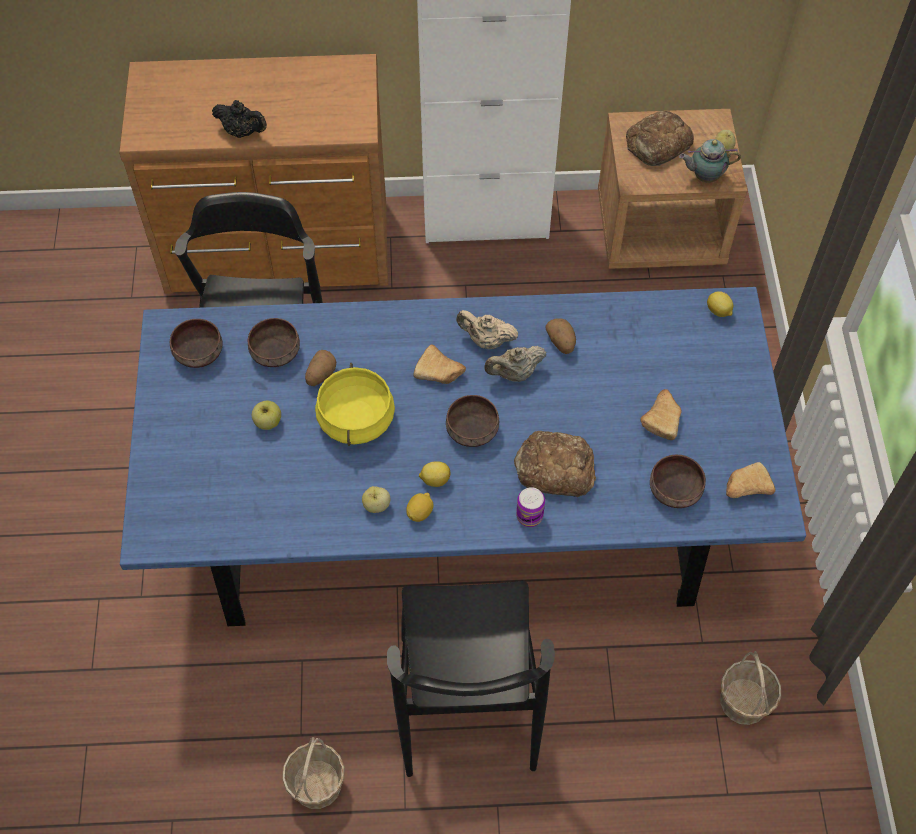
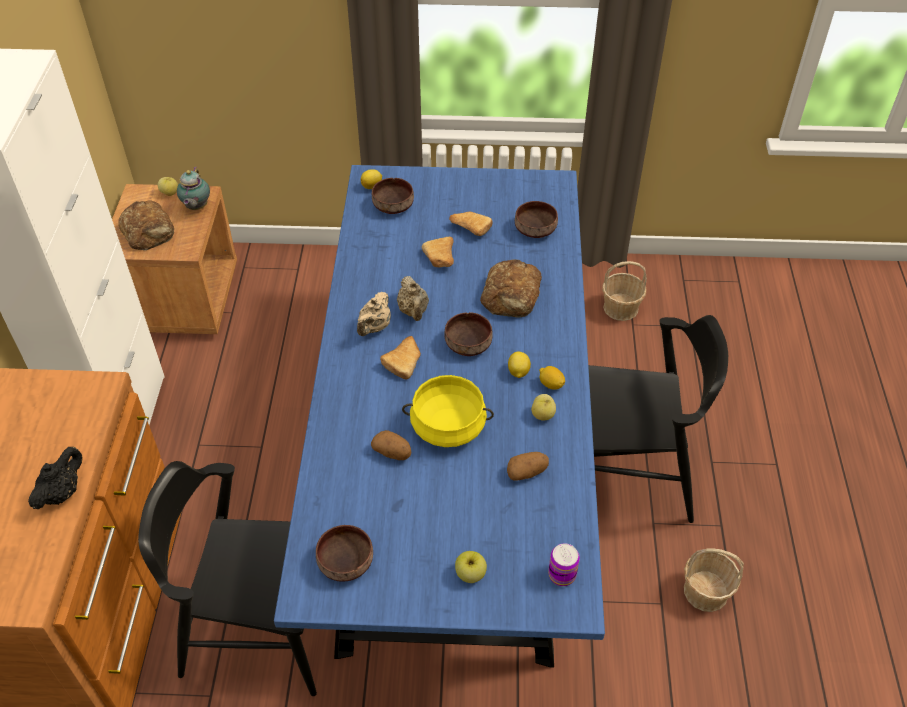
camera: 85 degrees left, 10 degrees down
brown bowl [248,318,300,367] -> brown bowl moved to [372,178,414,214]
apple [252,401,281,430] -> apple moved to [455,551,487,583]
can [516,487,545,527] -> can moved to [548,543,580,586]
potato [545,319,576,354] -> potato moved to [507,452,549,481]
bread [726,462,775,498] -> bread moved to [422,237,454,268]

